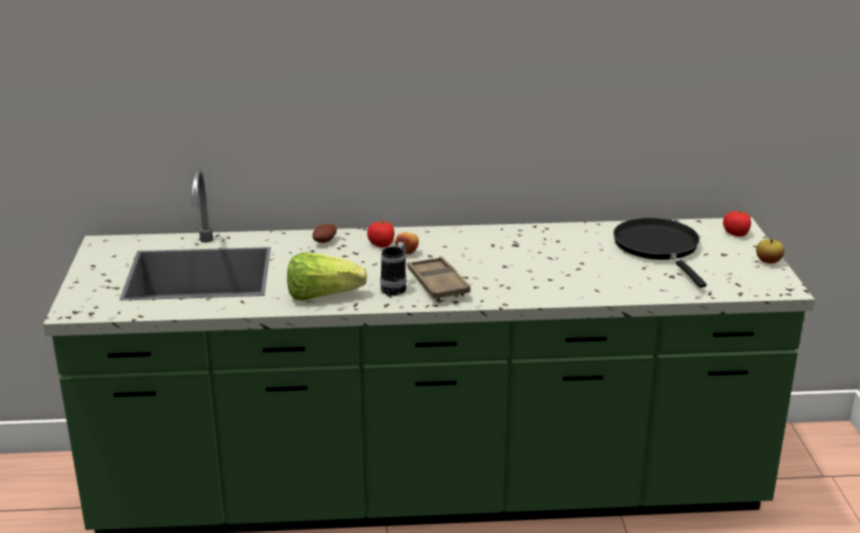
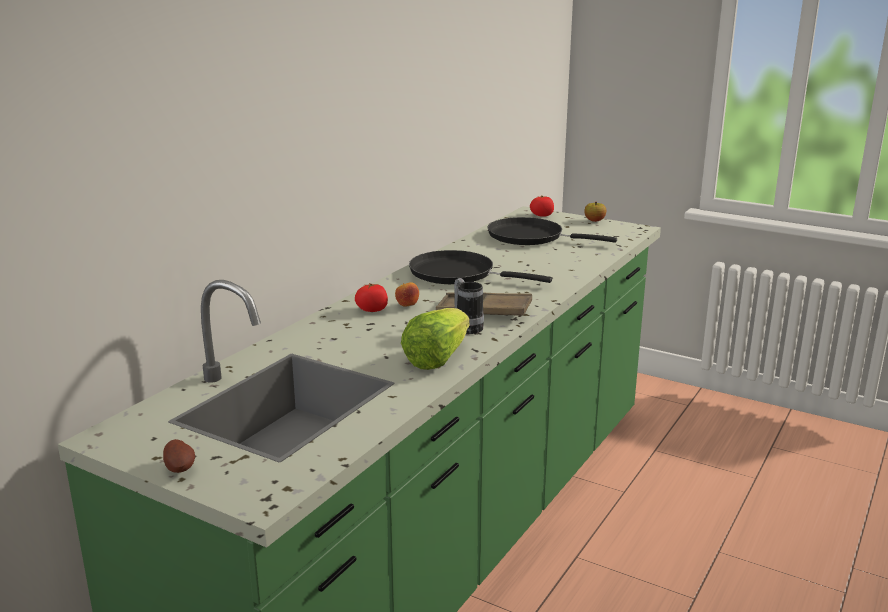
camera: 55 degrees left, 5 degrees down
potato [313,224,337,243] -> potato moved to [163,439,195,473]
none -> black frying pan [409,250,552,284]

